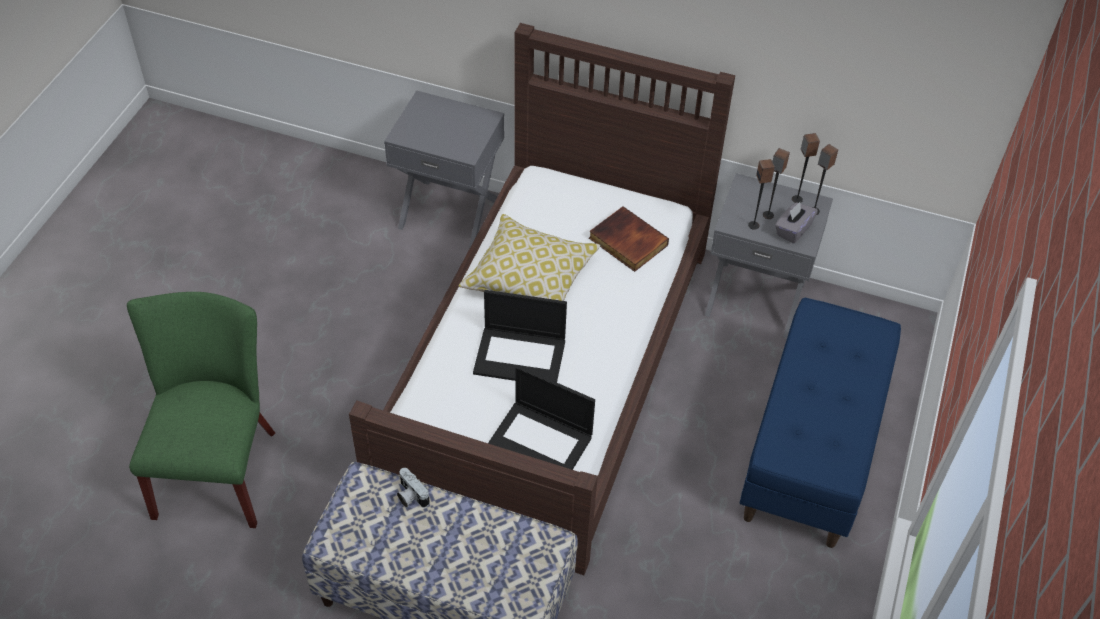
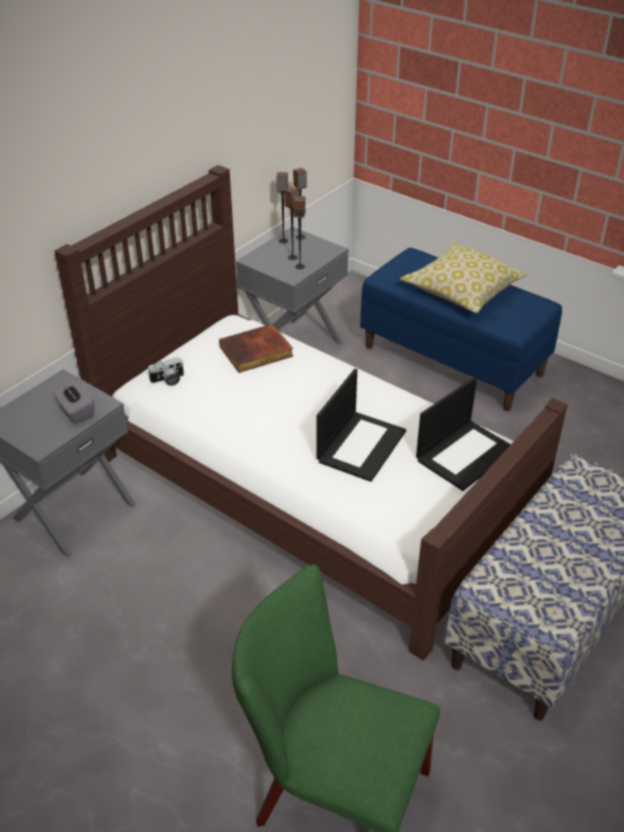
camera: 70 degrees left, 10 degrees down
camera [397,468,430,508] -> camera moved to [148,357,184,386]
pillow [459,214,601,301] -> pillow moved to [400,242,528,313]
grey tissue box [775,202,818,244] -> grey tissue box moved to [53,378,94,424]

